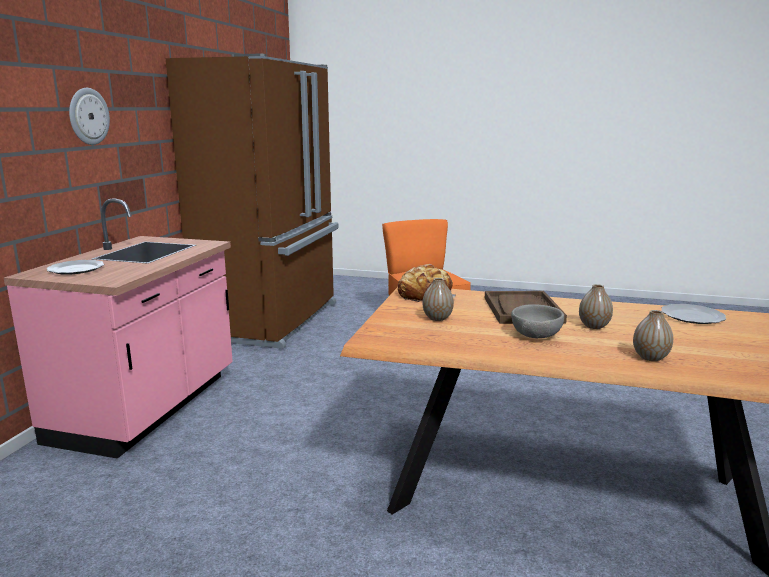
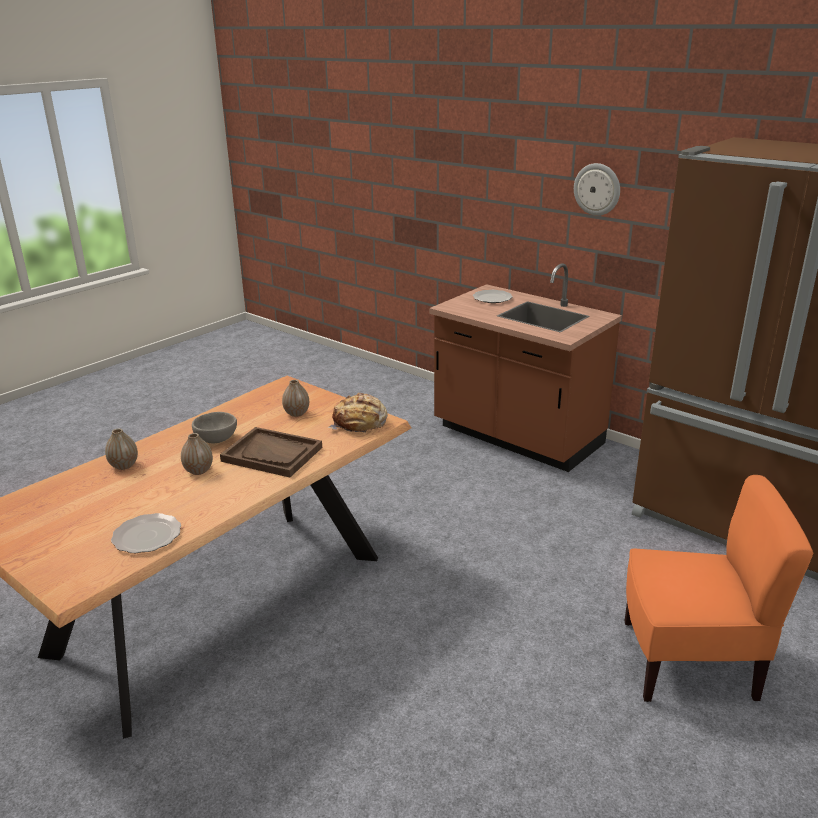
camera: 115 degrees right, 10 degrees up
pink counter [4,198,233,459] -> brown counter [429,263,622,472]

